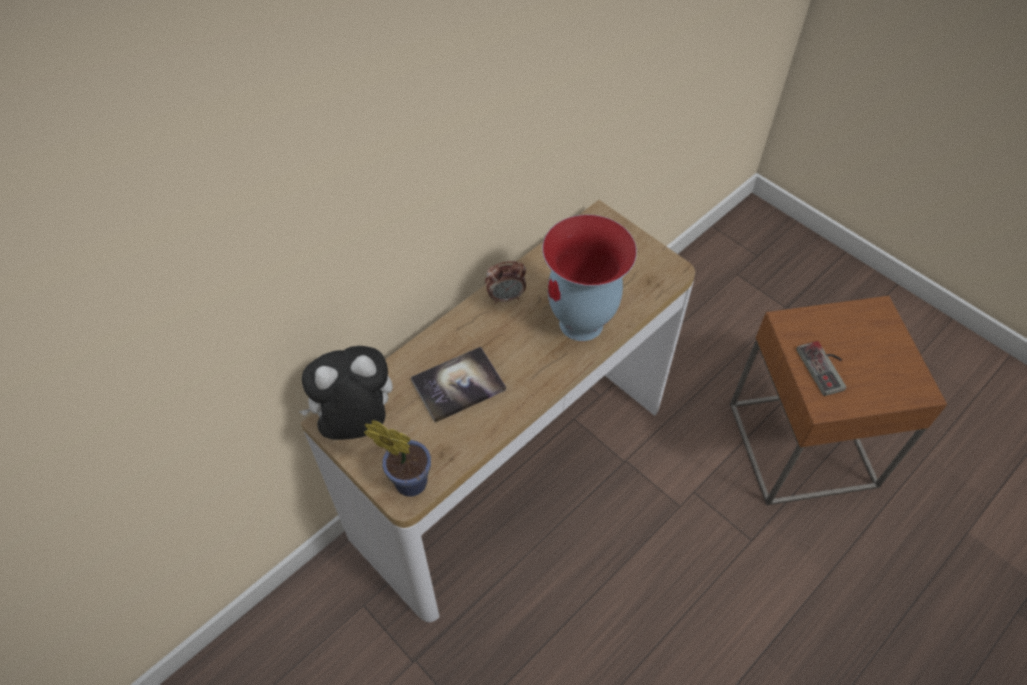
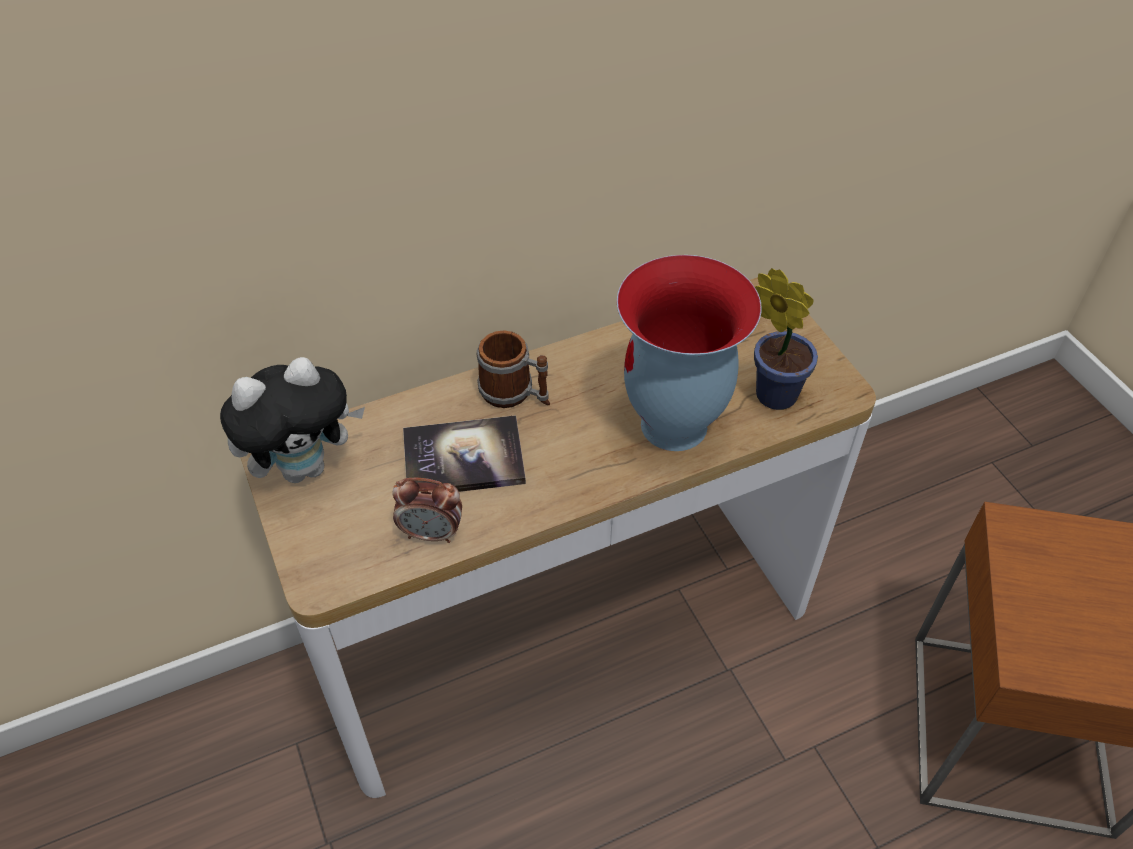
camera: 20 degrees right, 5 degrees down
plush toy [298,346,393,440] -> plush toy turned 150 degrees clockwise [220,357,365,483]
potted plant [364,420,431,497] -> potted plant moved to [754,268,818,410]
alarm clock [485,261,526,304] -> alarm clock moved to [392,478,462,543]
game controller [796,341,847,396] -> none
none -> mug [477,330,550,408]

